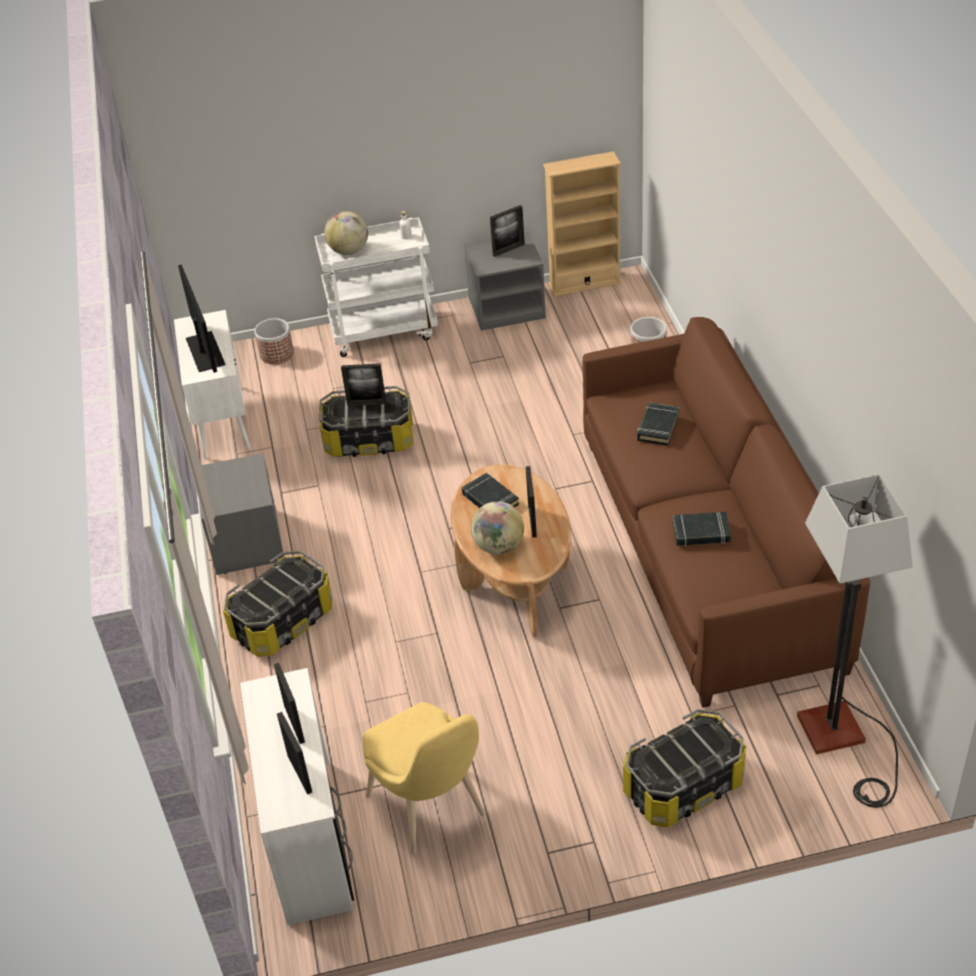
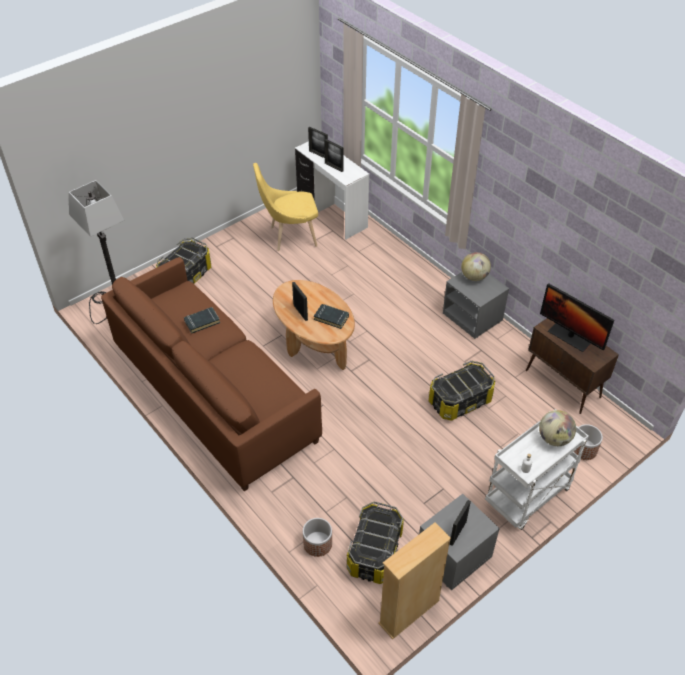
camera: 150 degrees right, 5 degrees up
white cabinet [174,310,251,459] -> brown cabinet [526,318,619,414]
storage box [223,551,333,657] -> storage box moved to [347,502,404,584]
picture frame [341,363,386,406] -> none
yellow chair [363,702,485,855] -> yellow chair turned 45 degrees counterclockwise [253,163,318,251]
globe [471,501,524,555] -> globe moved to [461,252,491,281]
black book [637,403,679,446] -> none

